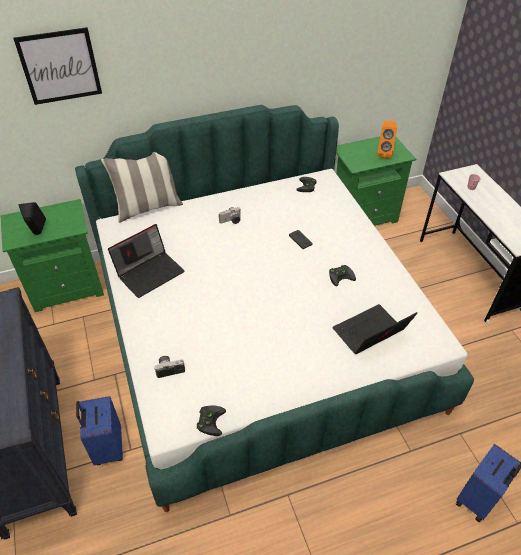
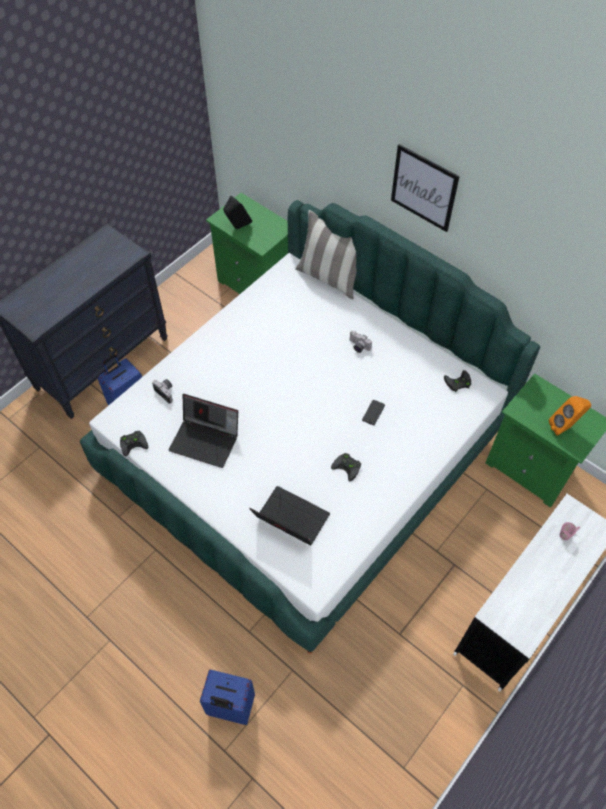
camera: 60 degrees right, 10 degrees up
picture [13,27,102,105] -> picture moved to [391,144,460,232]
laptop [108,224,184,298] -> laptop moved to [169,394,238,468]

